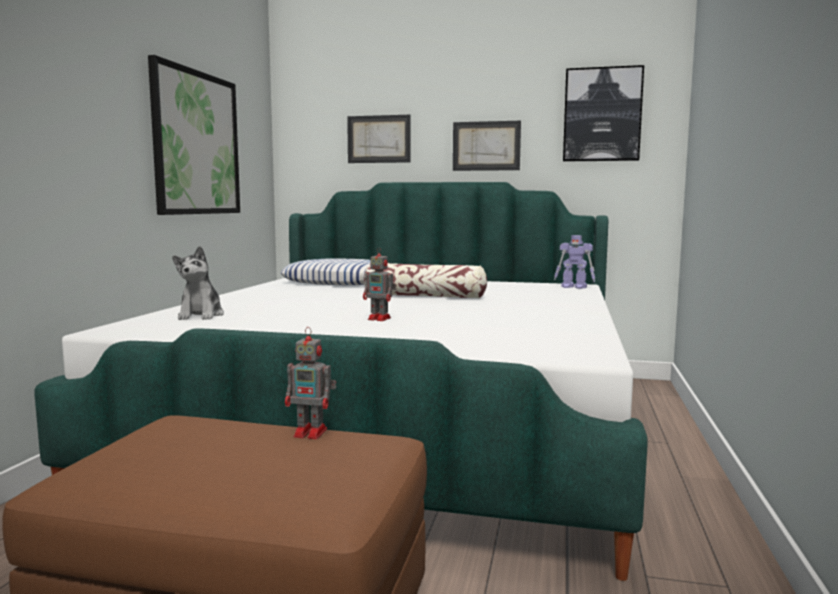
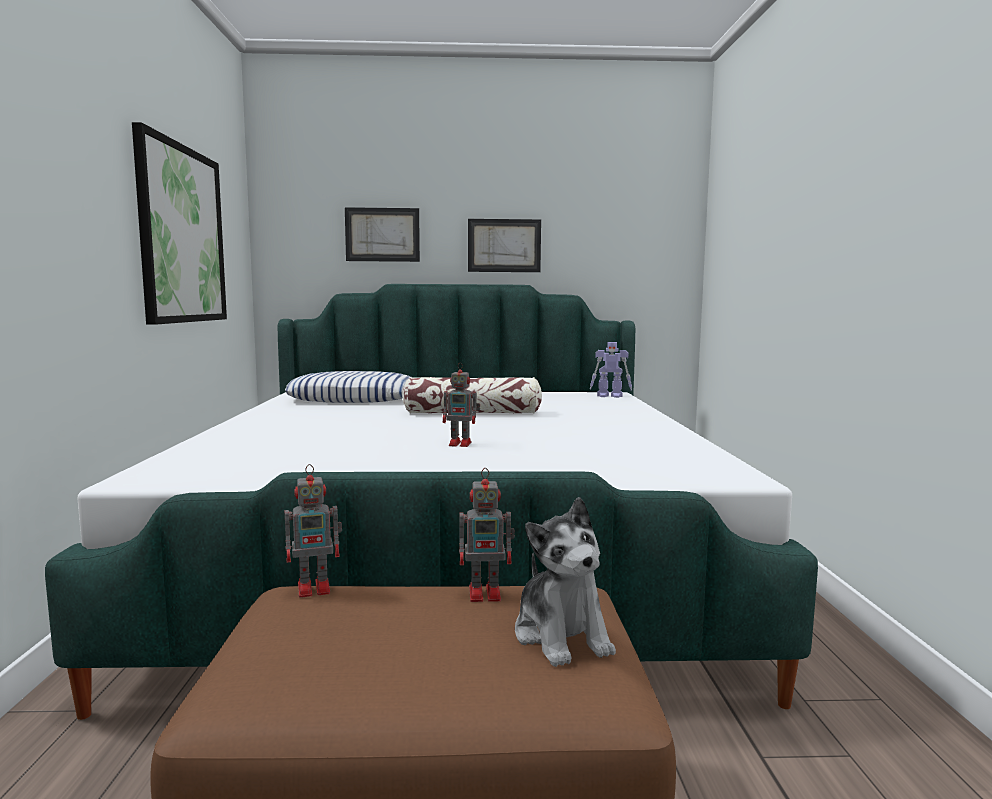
camera: 15 degrees left, 0 degrees up
plush toy [173,246,224,320] -> plush toy moved to [515,497,616,667]
picture [563,65,644,162] -> none
none -> toy robot [285,464,342,598]

